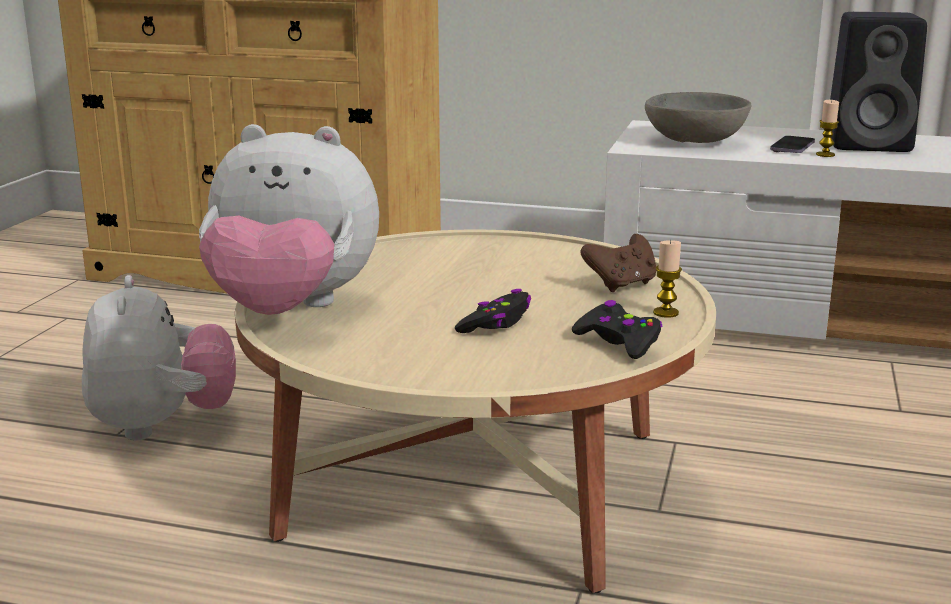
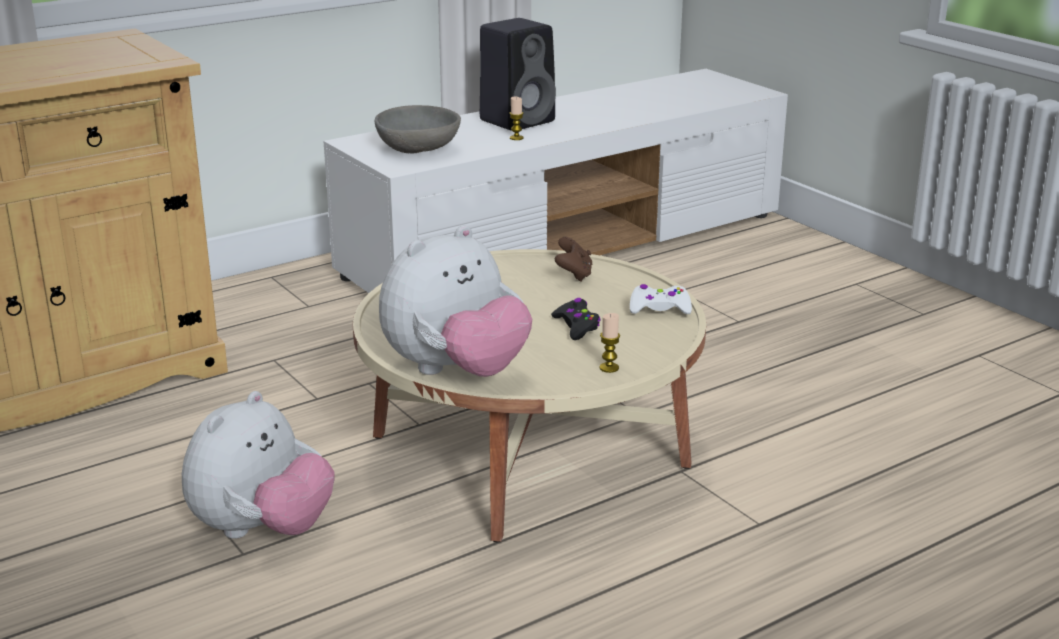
camera: 50 degrees left, 5 degrees up
plush toy [82,275,236,441] -> plush toy turned 90 degrees clockwise [182,391,335,539]
black game controller [572,300,663,359] -> white game controller [630,284,692,314]
candle [653,240,682,318] -> candle moved to [599,313,620,373]
phone [770,136,815,153] -> none

